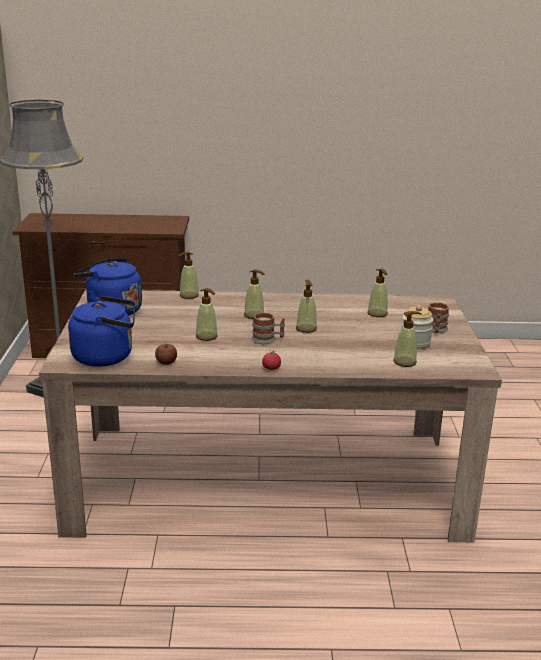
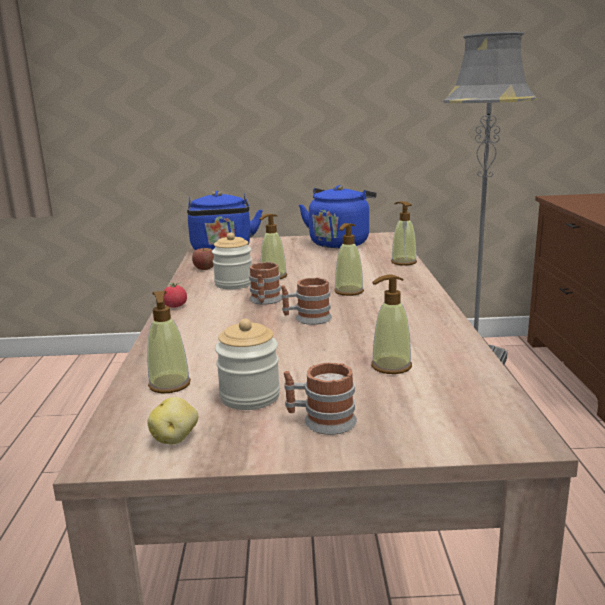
camera: 90 degrees right, 5 degrees down
soap dispenser [296,280,317,333] -> mug [281,277,332,325]
none -> potato [148,397,198,444]
none -> jar [212,233,252,289]

